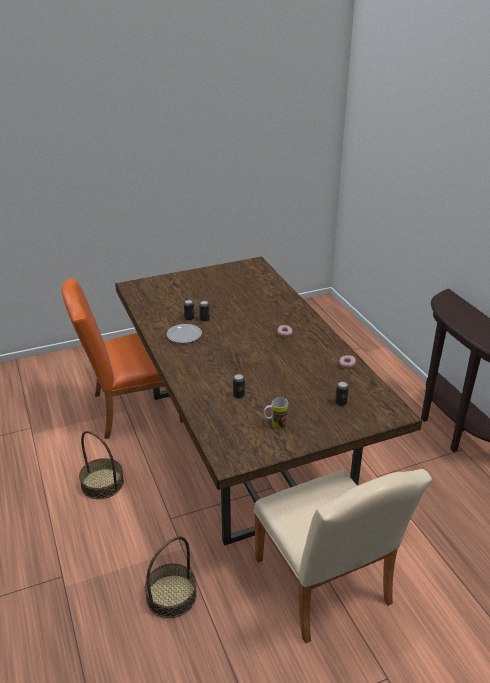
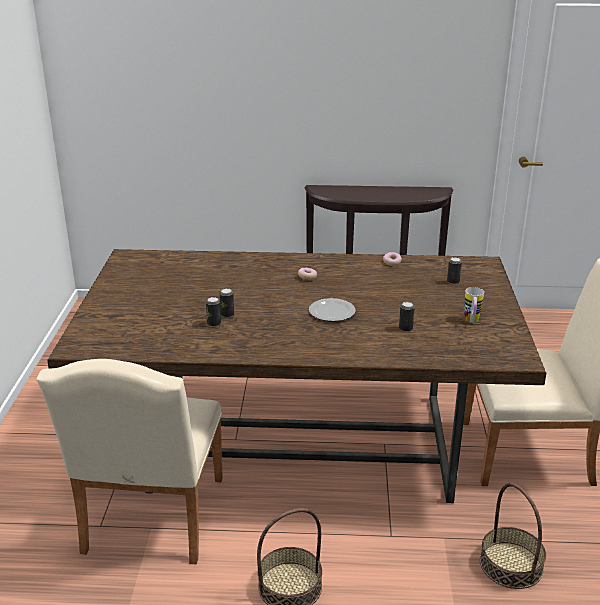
camera: 65 degrees left, 5 degrees down
orange chair [62,278,183,439] -> beige chair [37,359,223,565]
plate [167,324,202,343] -> plate moved to [309,298,356,321]

